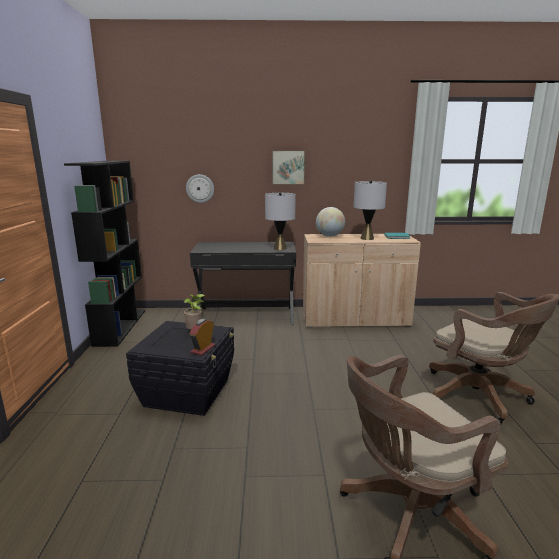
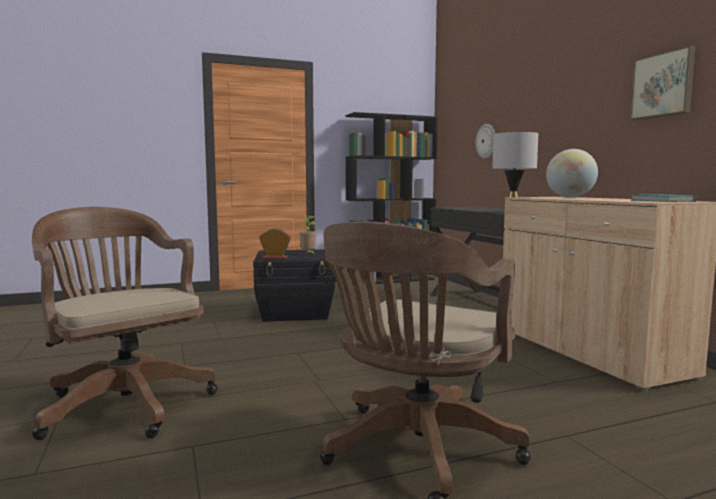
camera: 70 degrees right, 10 degrees down
picture [272,150,305,185] -> picture moved to [630,45,696,120]
grey table lamp [354,180,387,240] -> none

